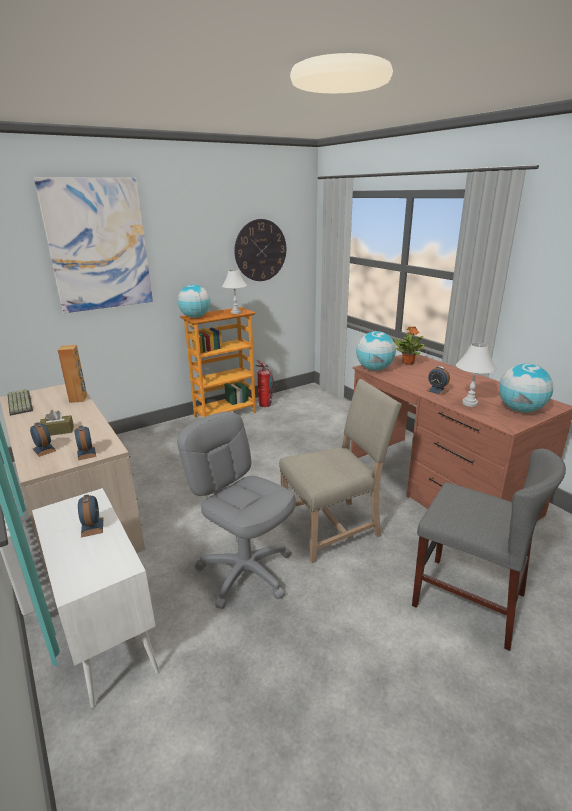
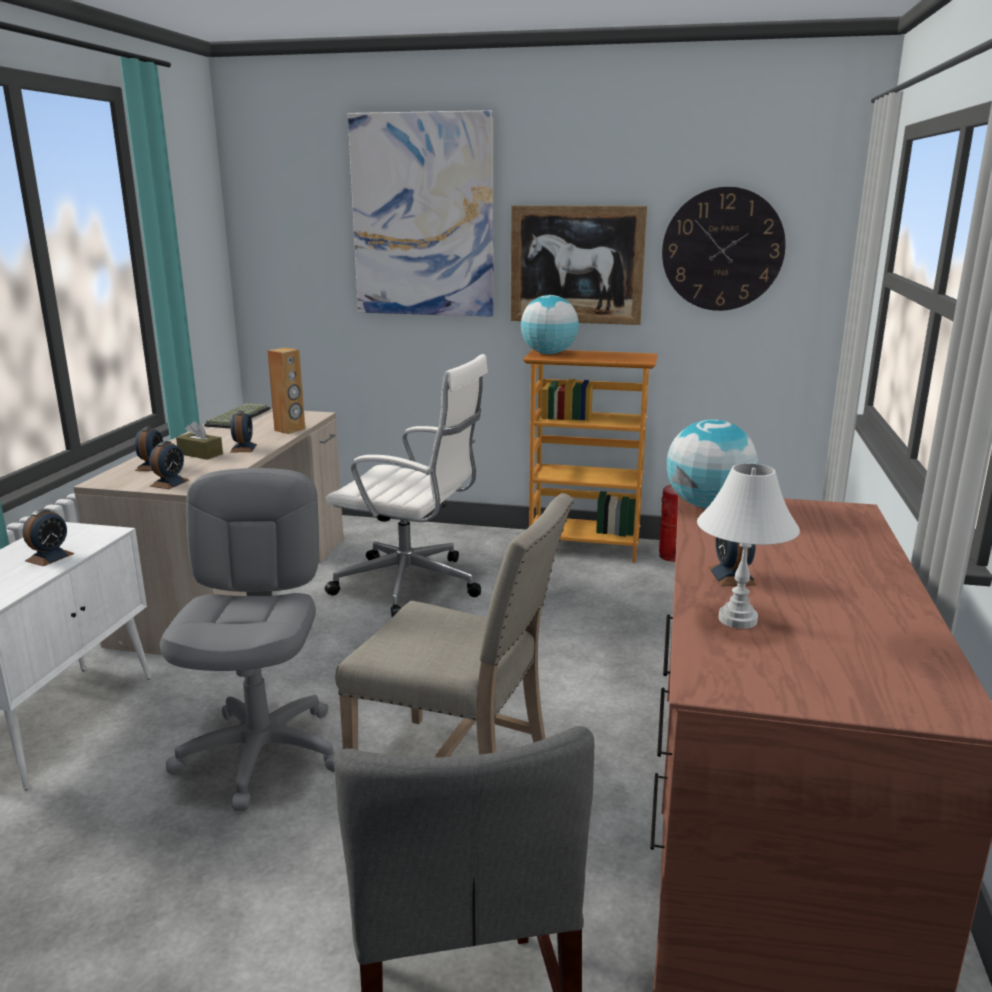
camera: 45 degrees right, 5 degrees down
white table lamp [222,270,247,314] -> none
potted plant [394,326,425,365] -> none
globe [499,364,553,412] -> none
none -> alarm clock [230,411,257,453]
none -> white office chair [325,354,488,617]
none -> picture [511,205,647,325]

